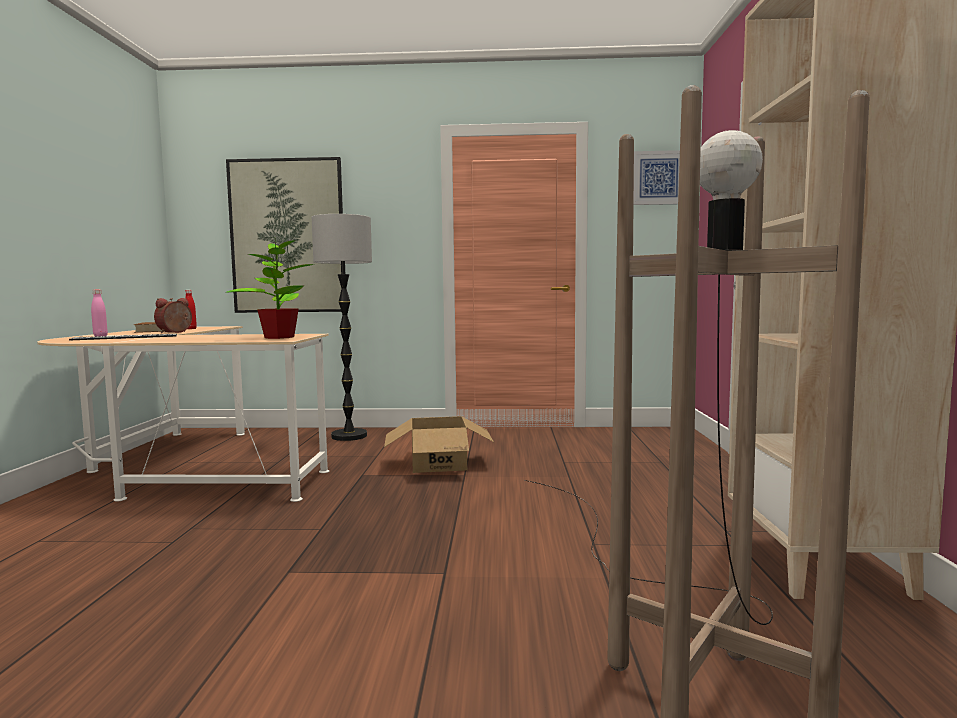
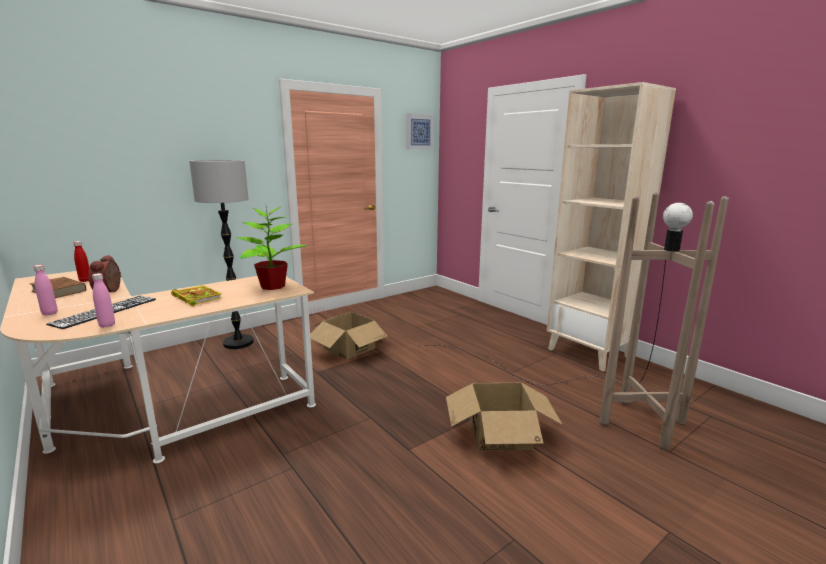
camera: 40 degrees left, 10 degrees up
picture [226,157,343,313] -> none
none -> pink bottle [92,273,115,328]
none -> book [171,285,222,306]
none -> cardboard box [446,383,563,451]

